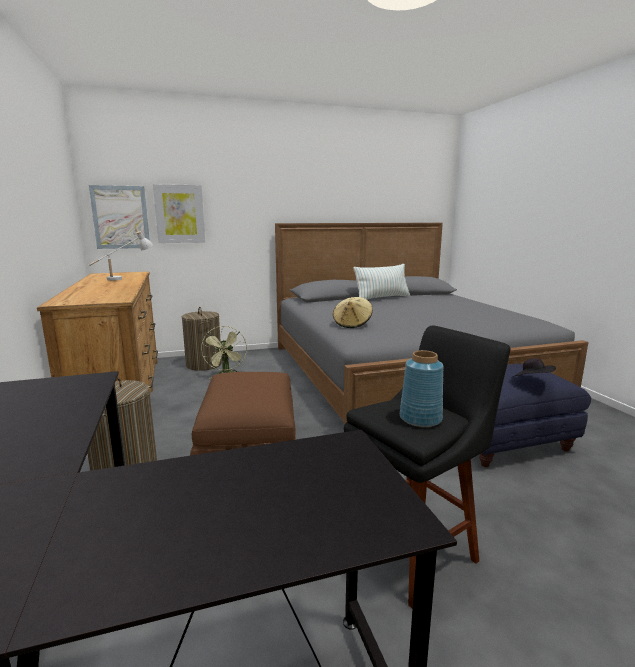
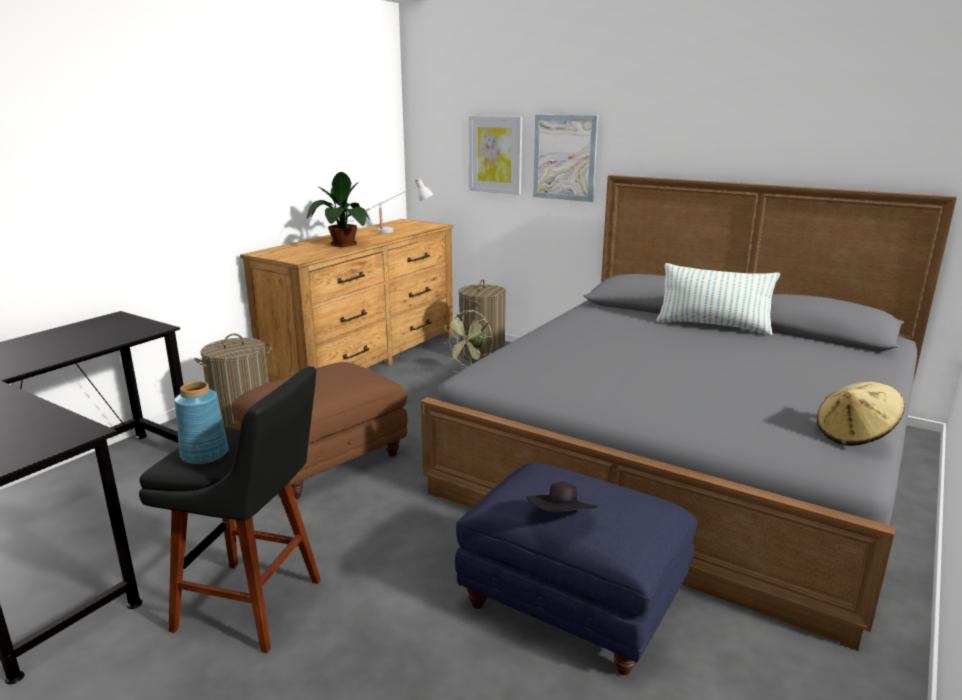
camera: 50 degrees right, 5 degrees up
picture [89,185,150,249] -> picture moved to [533,115,598,202]
beige hat [333,297,373,328] -> beige hat moved to [817,382,905,446]
none -> potted plant [307,172,370,247]

